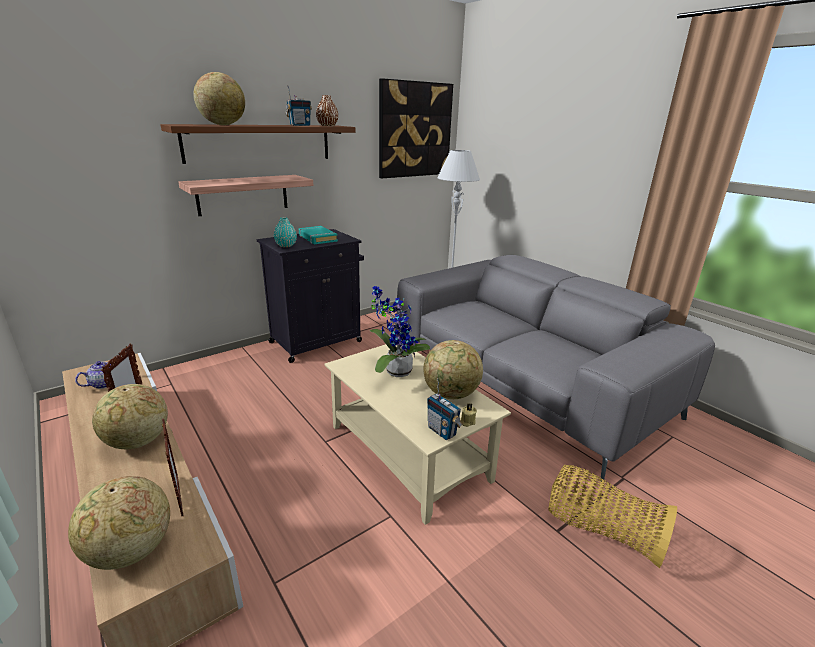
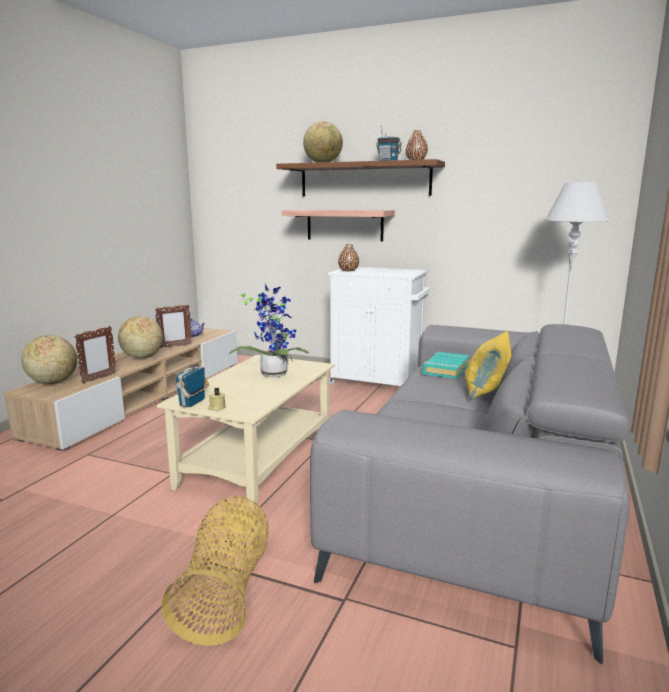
camera: 60 degrees right, 10 degrees down
black cabinet [256,229,364,363] -> white cabinet [328,267,431,386]
turquoise vase [274,217,297,247] -> brown vase [338,244,359,271]
turquoise book [299,226,338,244] -> turquoise book moved to [422,352,470,379]
picture [379,78,453,178] -> none
globe [423,340,483,399] -> none
none -> yellow pillow [465,330,512,400]

